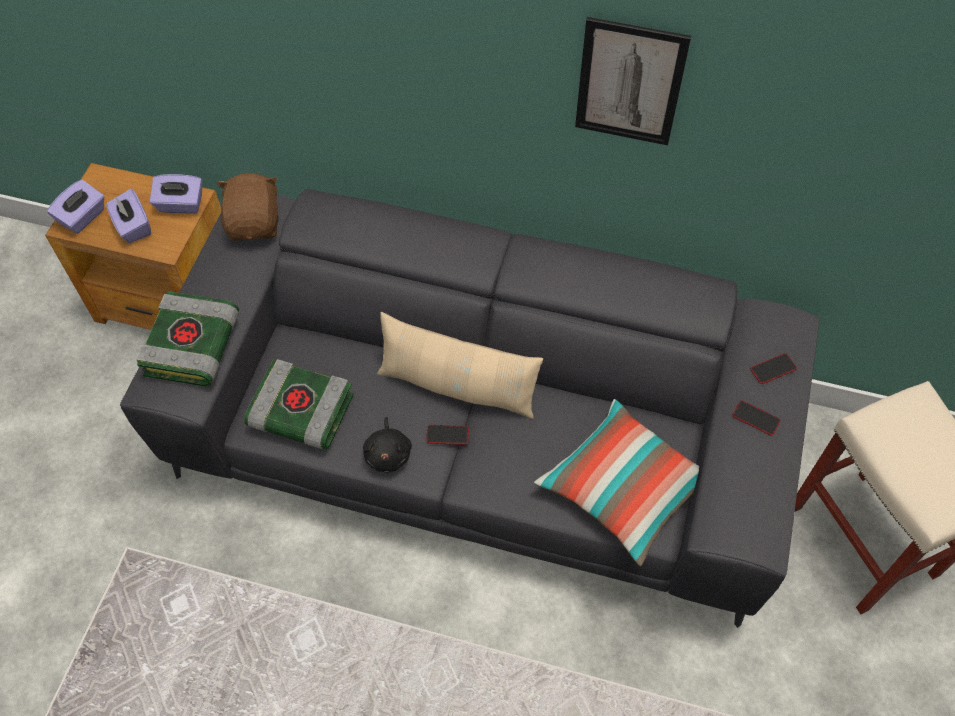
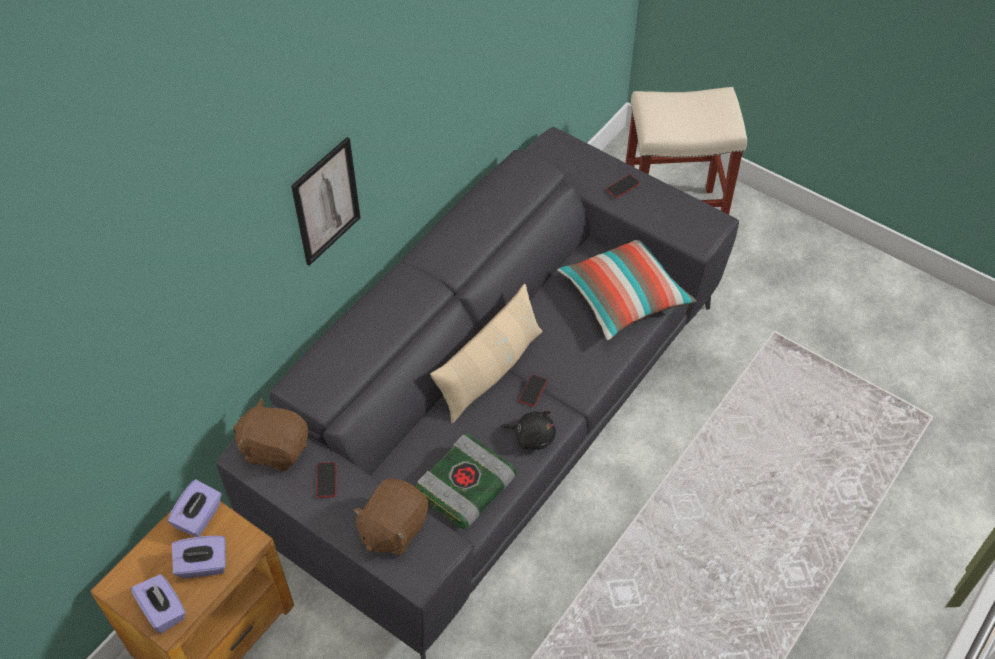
camera: 70 degrees left, 5 degrees down
book [136,291,239,387] -> brown plush toy [353,478,428,556]
picture [575,17,691,145] -> picture moved to [291,137,361,266]
phone [751,353,797,384] -> phone moved to [316,462,337,498]

